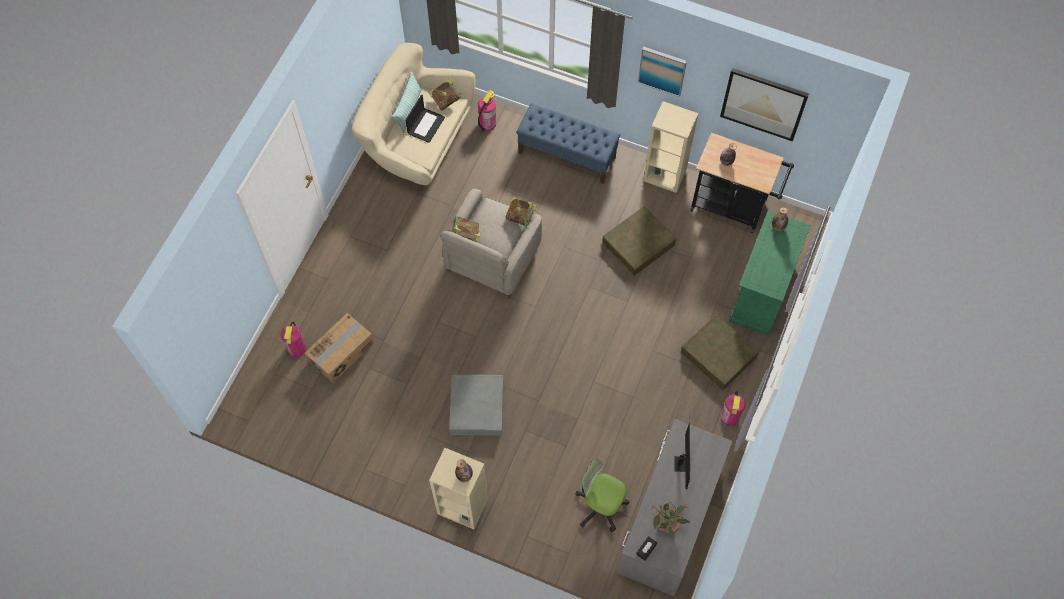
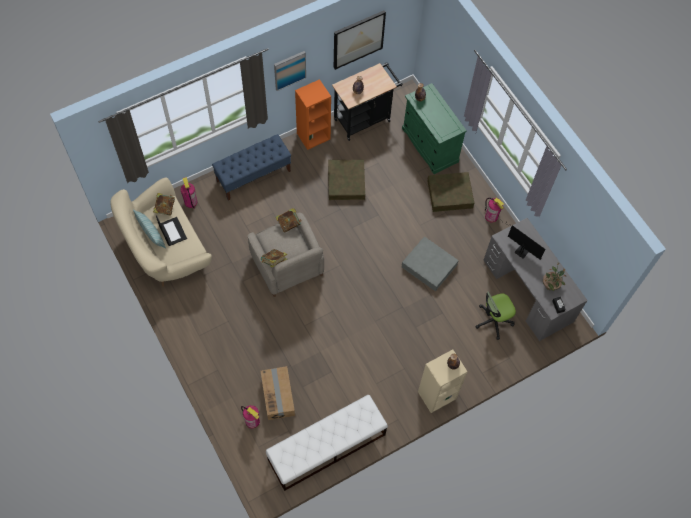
camera: 55 degrees left, 0 degrees up
grey storage box [449,374,504,436] -> grey storage box moved to [402,237,459,291]
beige bookcase [643,101,698,193] -> orange bookcase [295,79,331,150]
none -> white bench [266,395,388,491]

